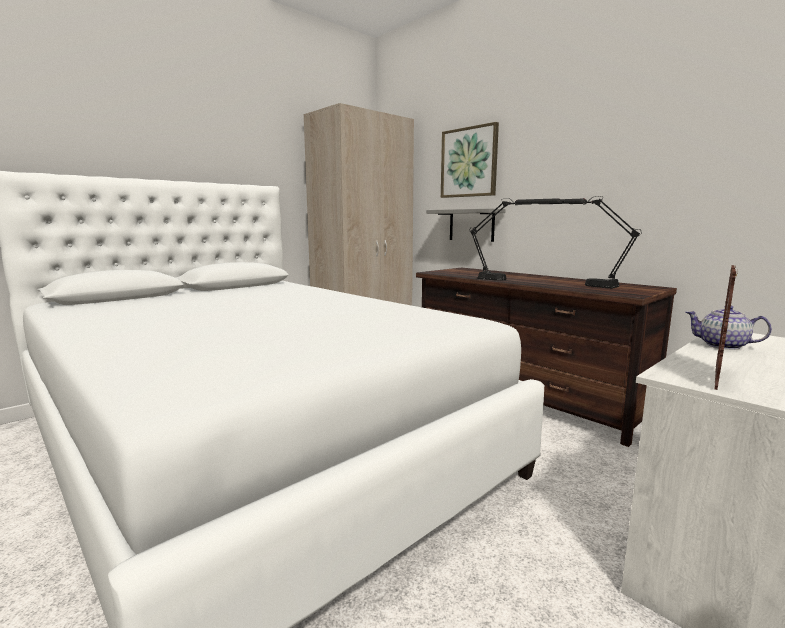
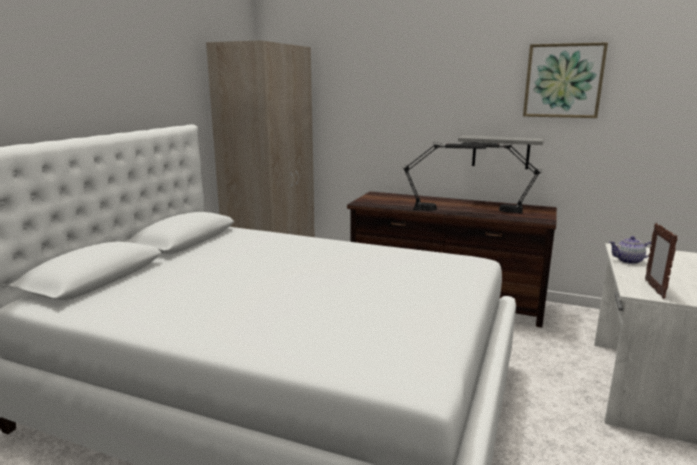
camera: 25 degrees left, 5 degrees up
grey shelf [426,208,506,242] -> grey shelf moved to [458,135,544,169]
picture [441,122,499,198] -> picture moved to [523,42,608,118]

